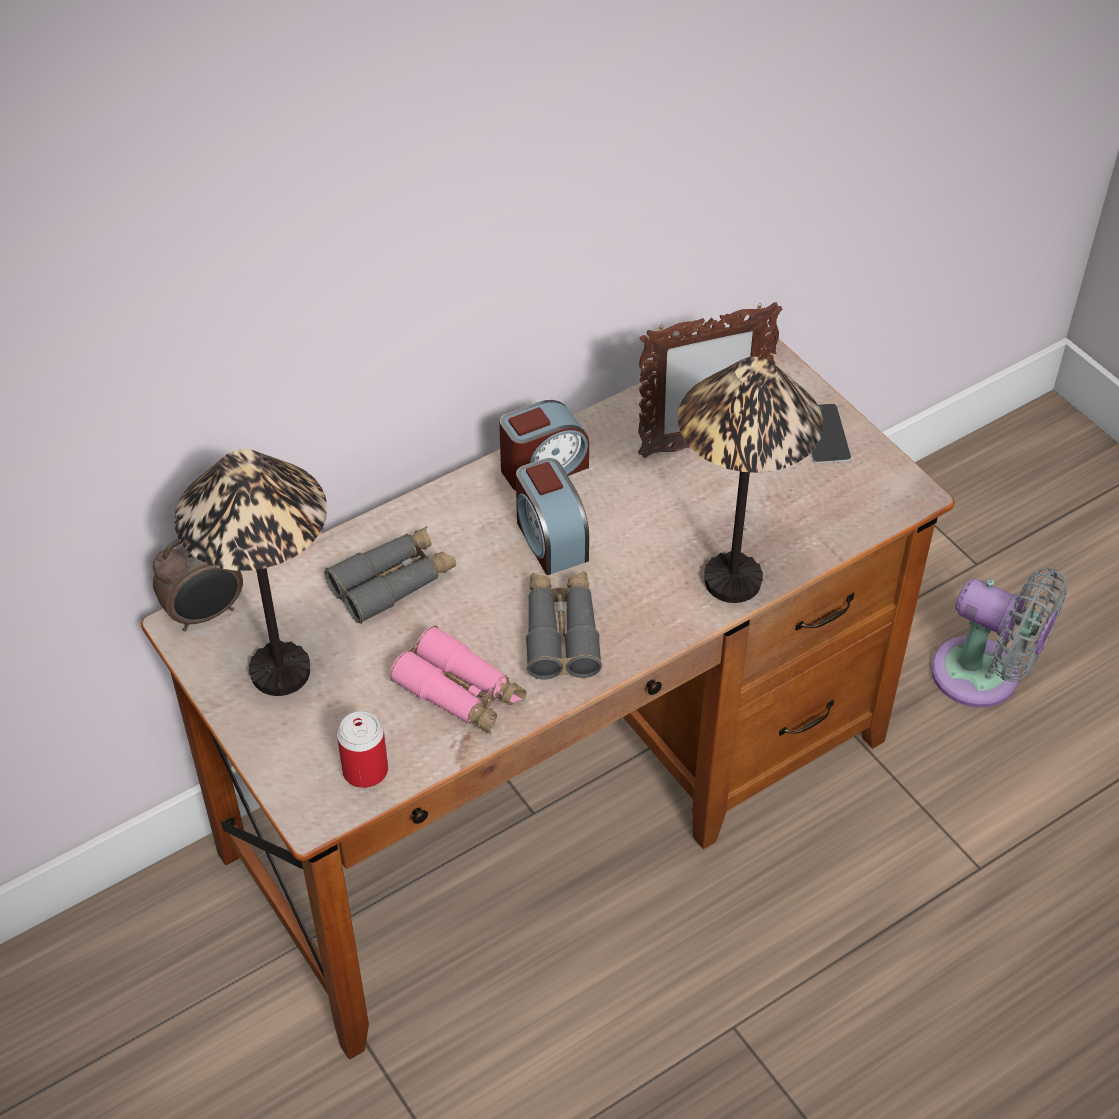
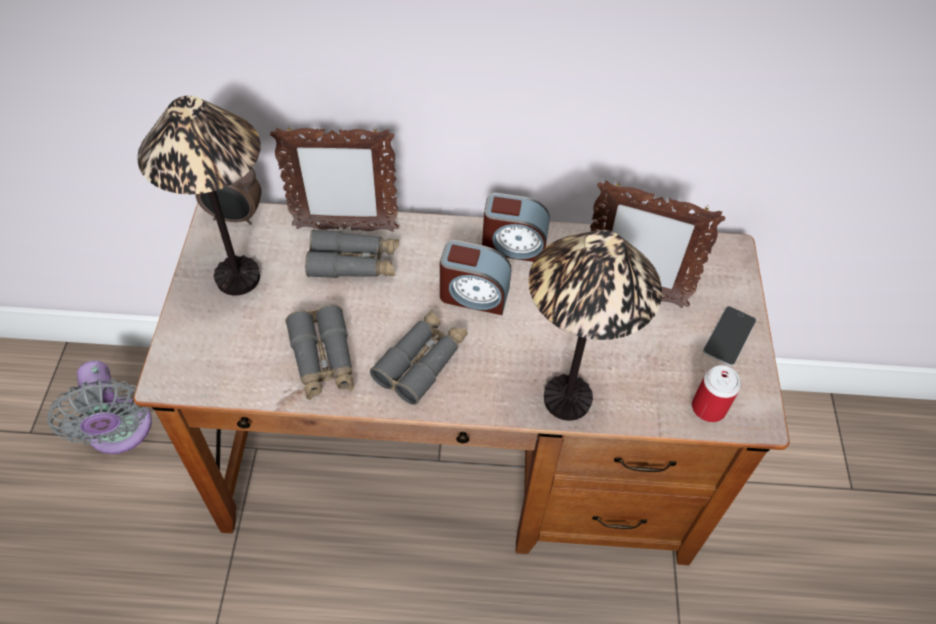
camera: 35 degrees right, 5 degrees up
can [337,711,388,788] -> can moved to [692,365,741,422]
pink binoculars [390,626,527,734] -> grey binoculars [285,304,354,400]
alarm clock [516,458,589,575] -> alarm clock turned 90 degrees counterclockwise [440,240,511,315]
grey fan [931,568,1067,707] -> grey fan moved to [47,360,152,454]
none -> picture frame [270,126,399,232]

